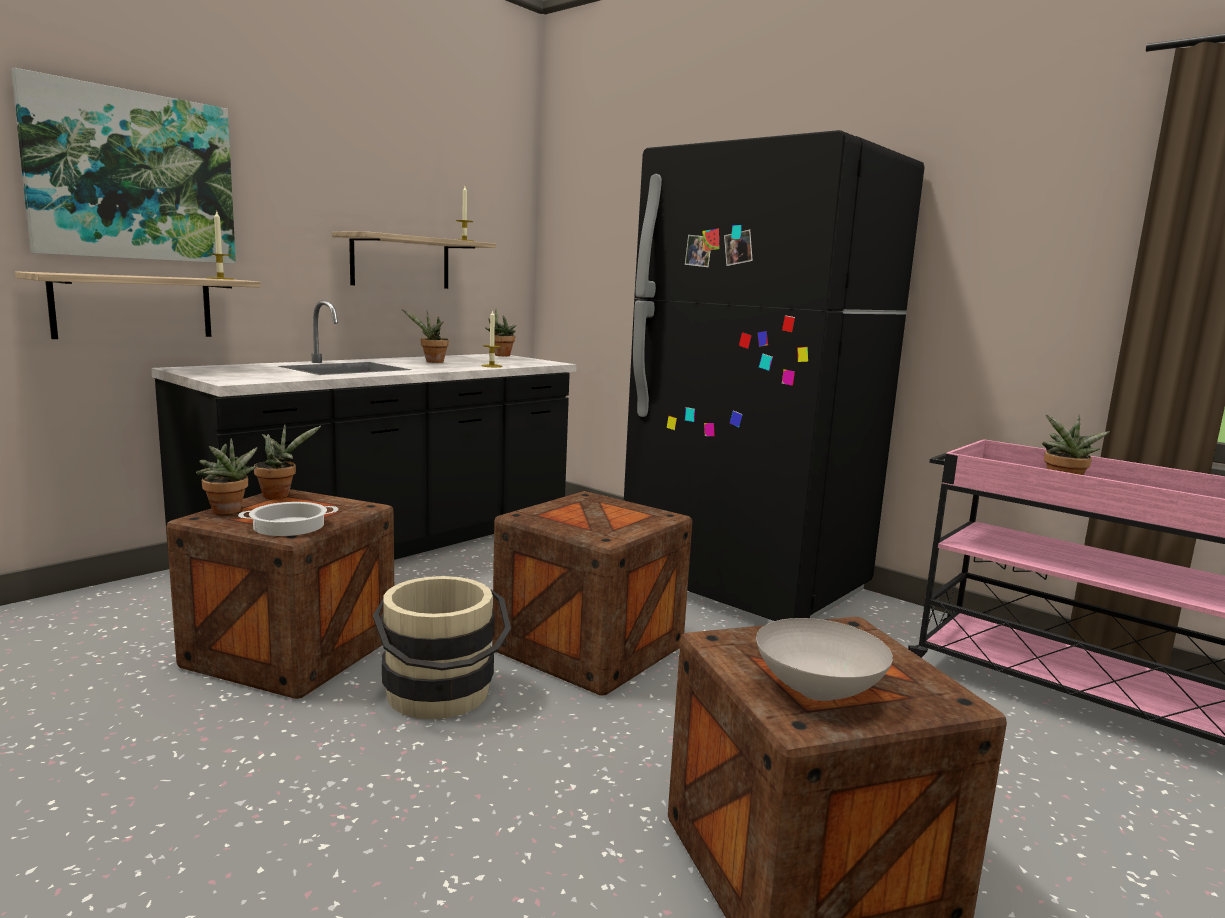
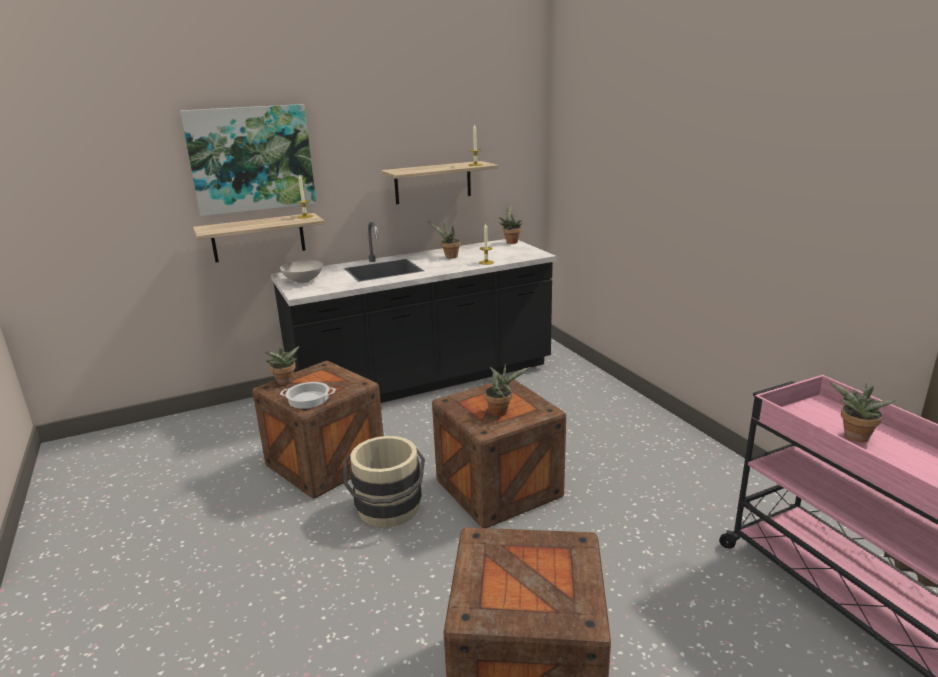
camera: 25 degrees right, 10 degrees up
potted plant [254,424,321,499] -> potted plant moved to [484,363,530,416]
black fridge [624,130,925,621] -> none
white bowl [756,618,893,701] -> white bowl moved to [280,260,323,283]

